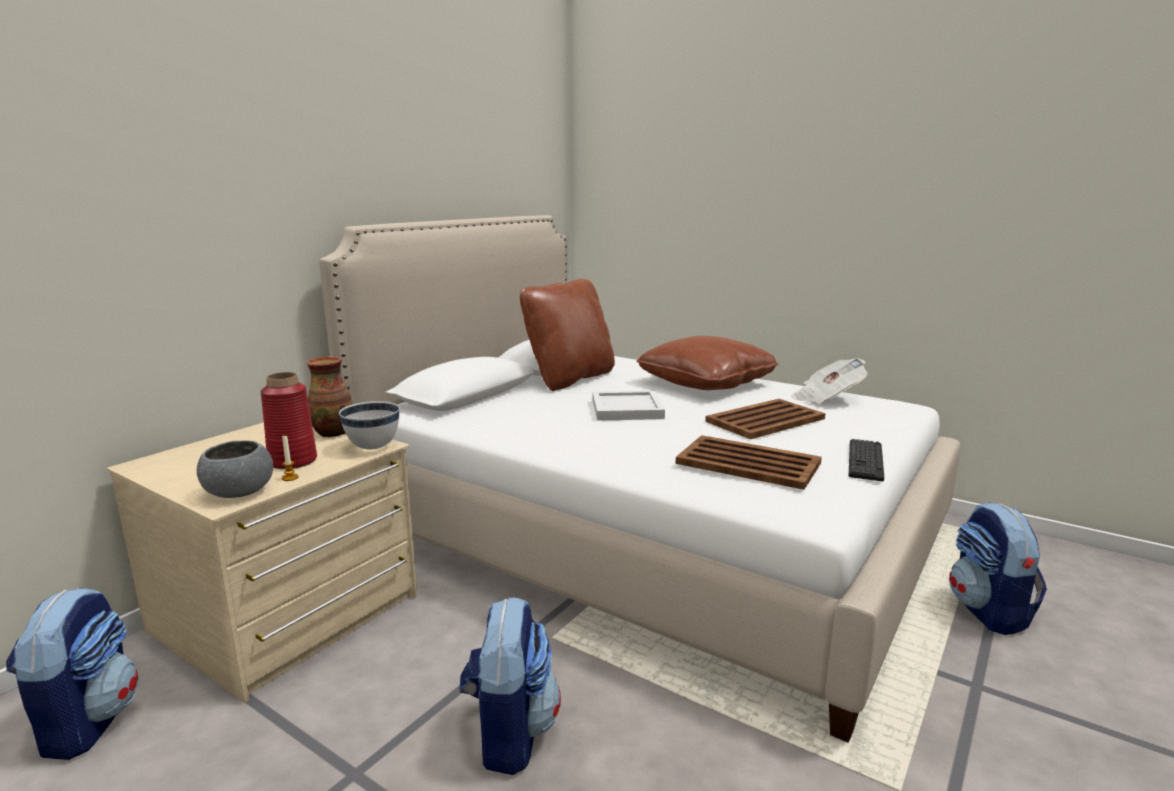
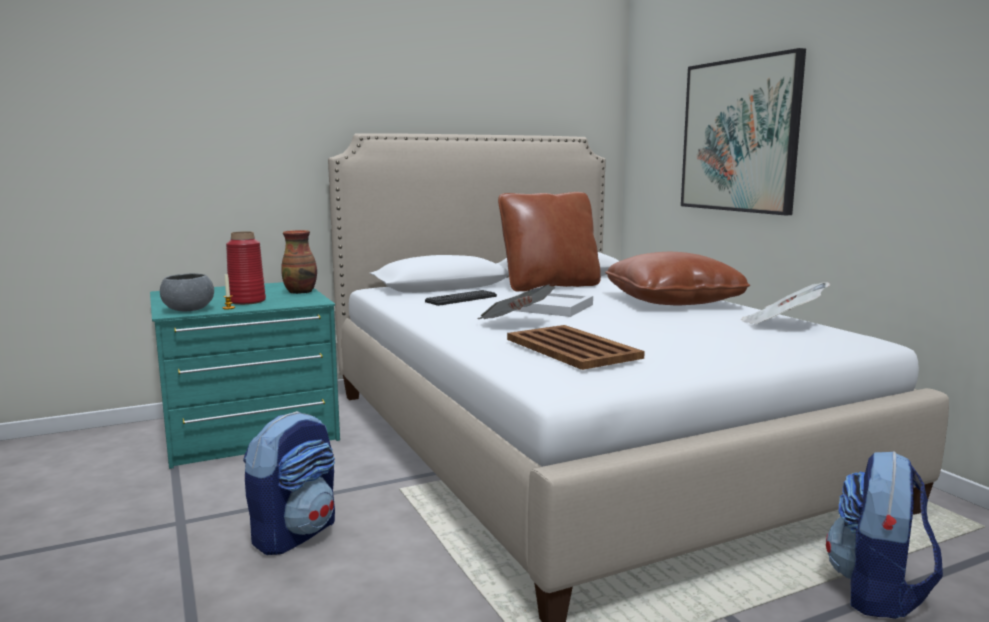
camera: 30 degrees right, 5 degrees down
backpack [6,588,138,760] -> none
beige dresser [107,422,417,703] -> turquoise dresser [150,282,340,469]
white bowl [339,401,400,449] -> none
brown tray [705,399,826,439] -> none
keyboard [849,439,884,482] -> keyboard moved to [425,290,497,306]
none -> newspaper [477,285,555,319]
none -> picture [681,48,806,216]

